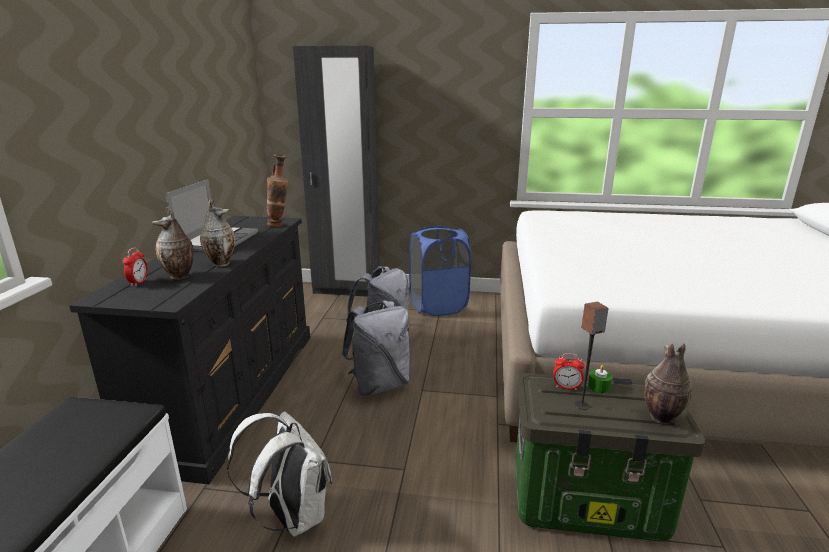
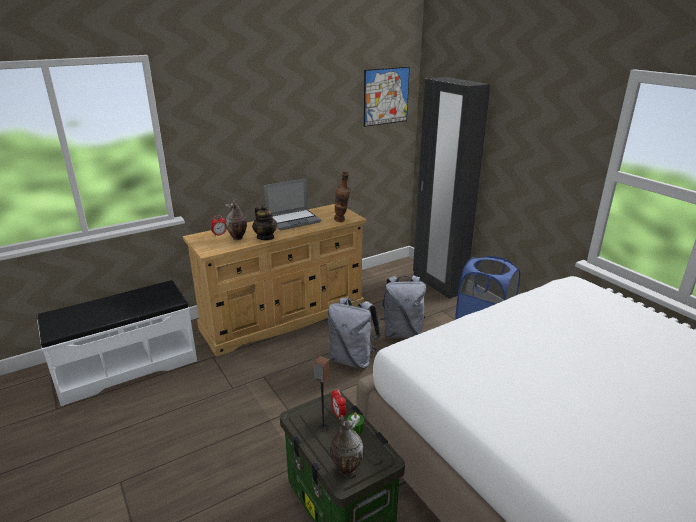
camera: 50 degrees right, 5 degrees up
black dresser [69,216,310,484] -> beige dresser [183,204,367,357]
vase [200,198,235,267] -> teapot [252,205,277,240]
white backpack [227,411,332,537] -> none
none -> picture [364,67,410,127]

